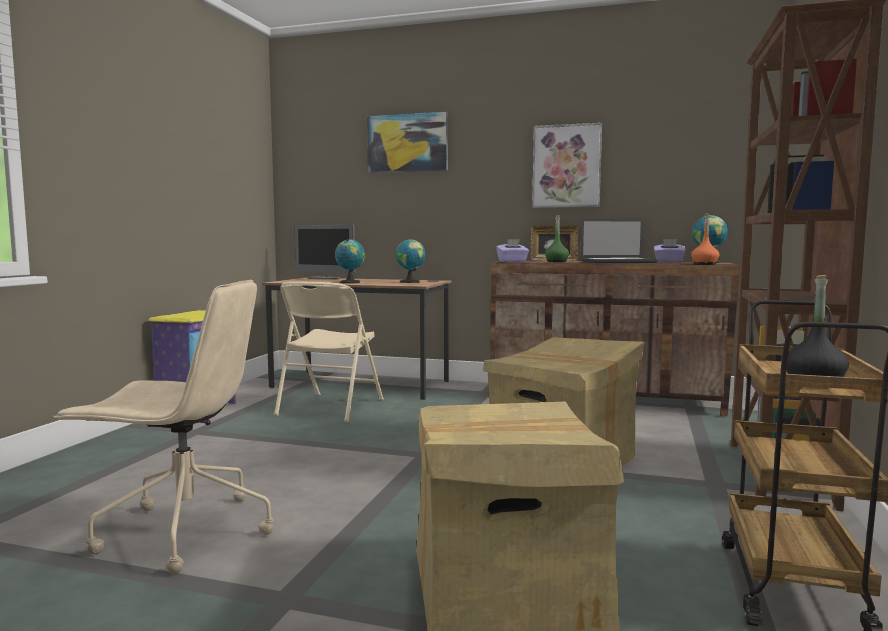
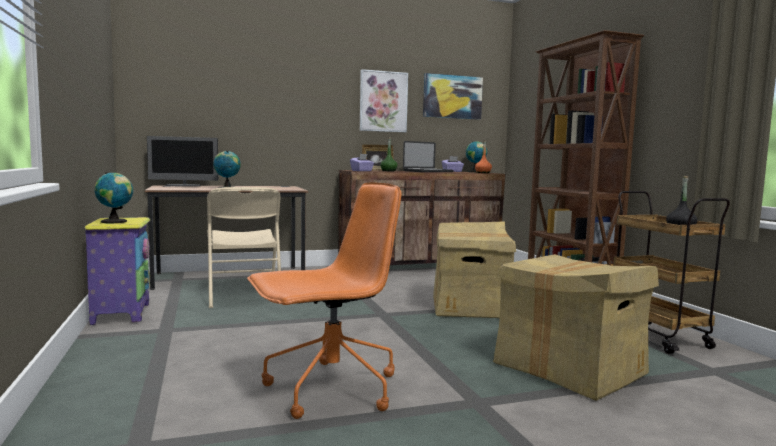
camera: 35 degrees left, 0 degrees up
beige office chair [53,280,274,574] -> orange office chair [247,182,401,419]
picture [367,111,448,173] -> picture moved to [423,73,483,120]
globe [396,239,425,283] -> globe moved to [94,172,133,223]

